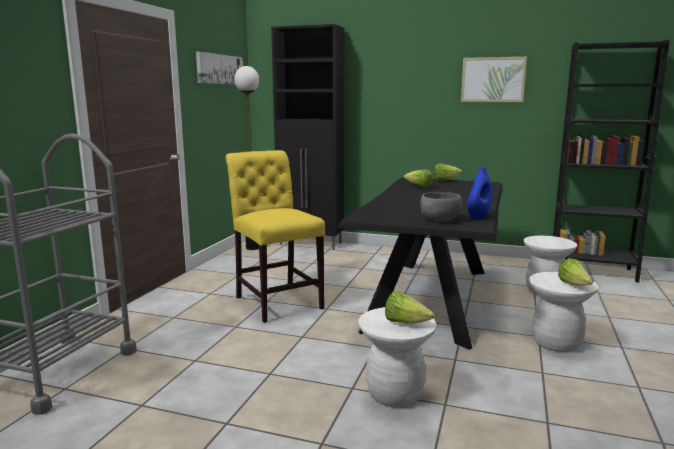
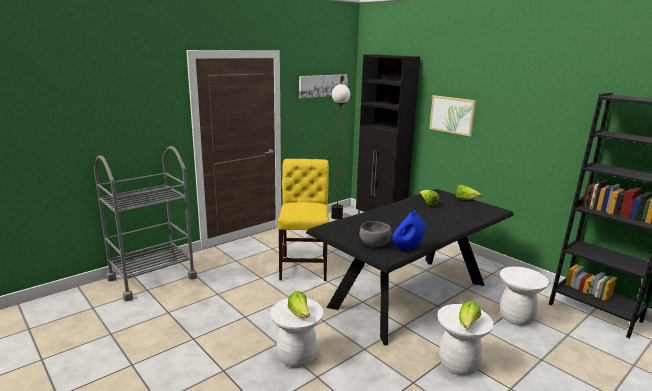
camera: 30 degrees right, 5 degrees up
picture [461,57,527,102] -> picture moved to [429,95,476,137]

